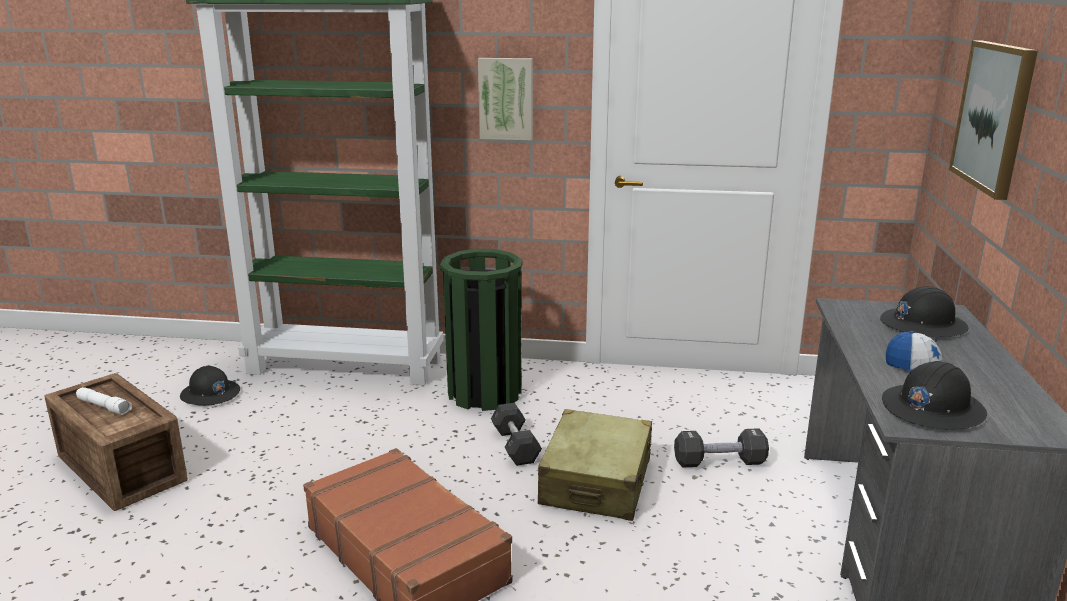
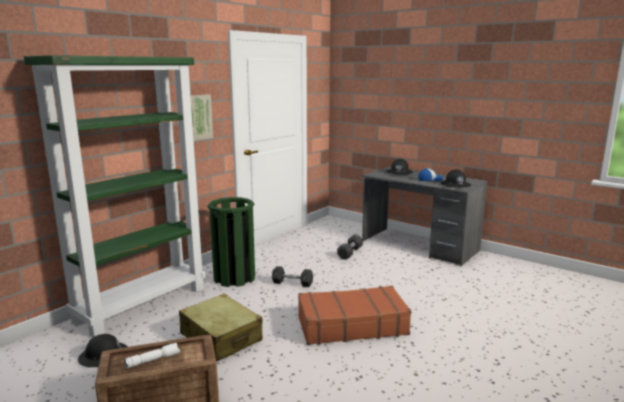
camera: 60 degrees left, 5 degrees down
beige suitcase [538,409,652,521] -> beige suitcase moved to [179,294,262,362]
picture [949,41,1038,200] -> none

